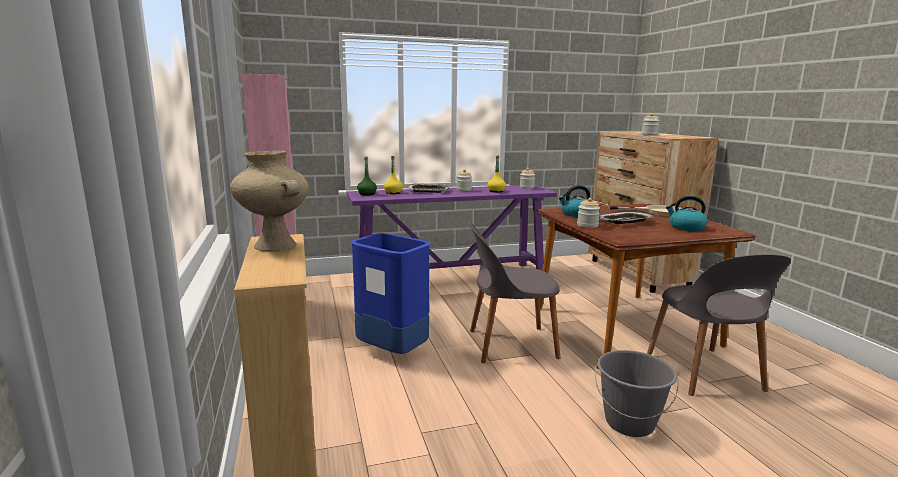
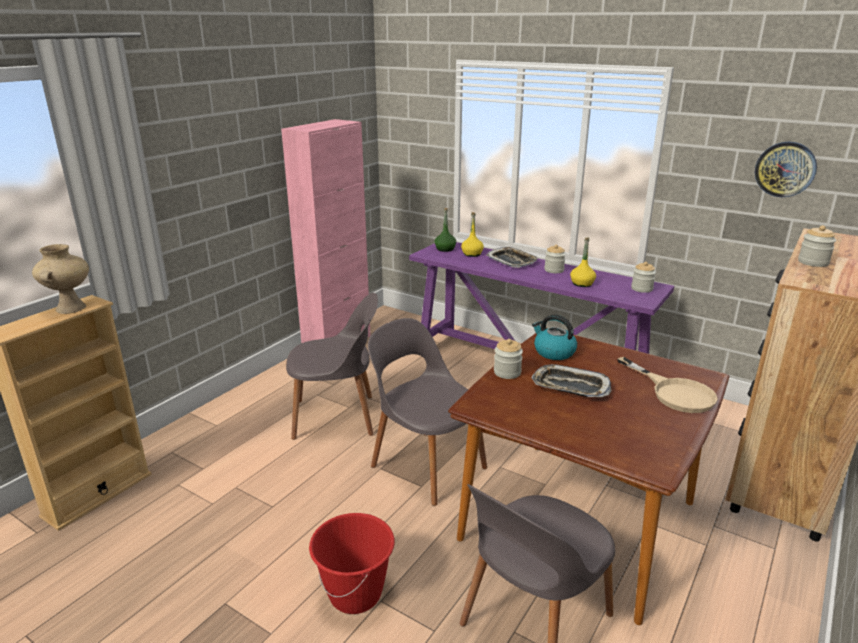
camera: 50 degrees right, 10 degrees up
blue trash can [350,233,431,354] -> grey chair [286,293,378,440]
grey bucket [595,350,679,437] -> red bucket [309,513,395,614]
kettle [666,196,708,231] -> none
none -> wall clock [755,142,817,197]

